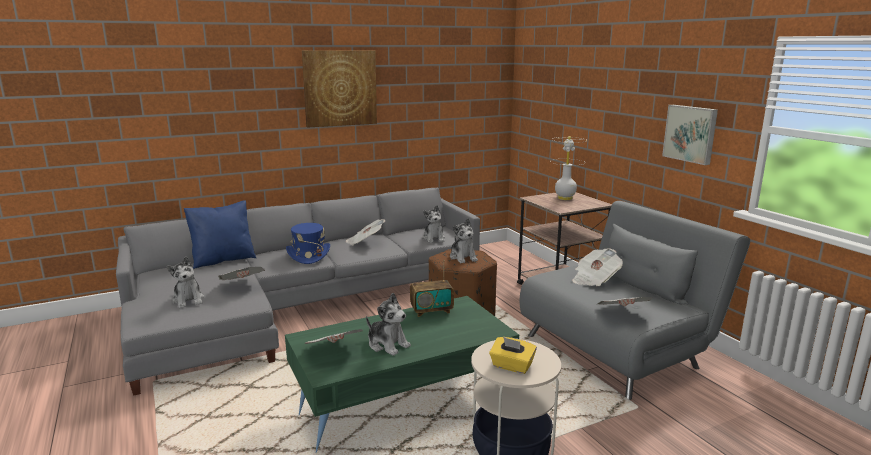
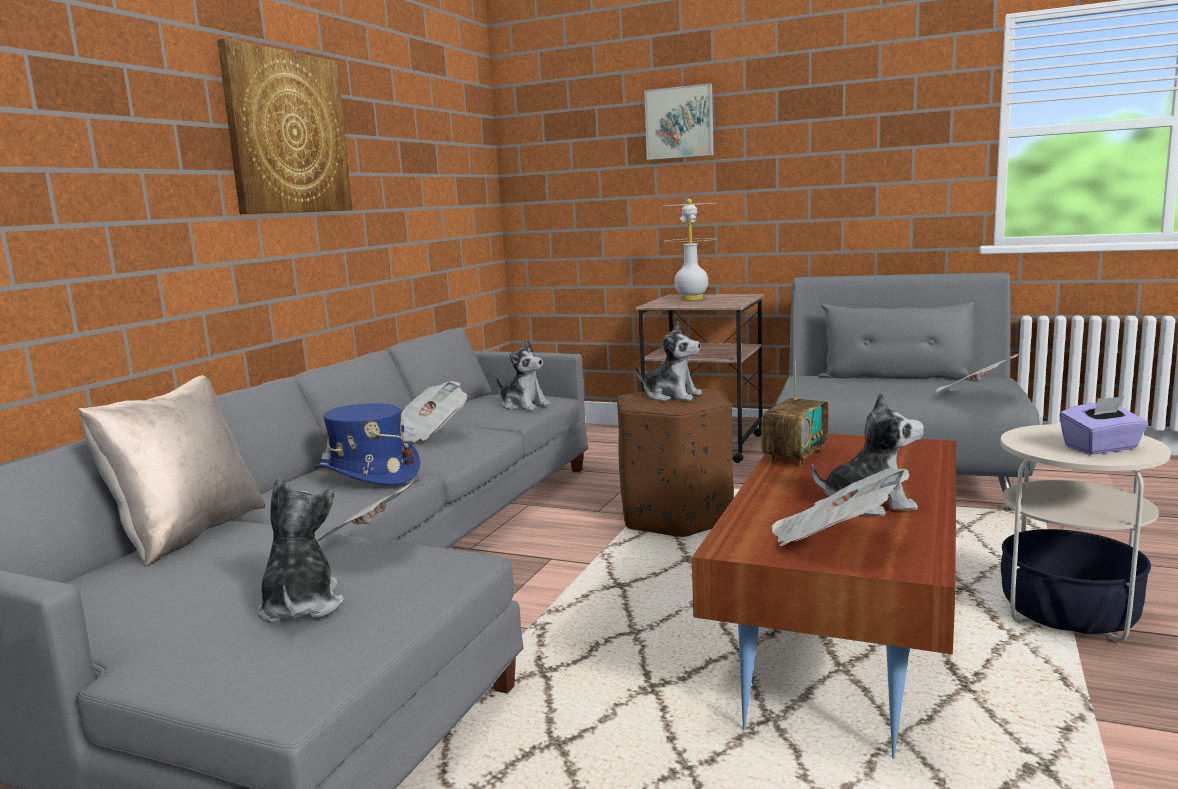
camera: 40 degrees left, 5 degrees down
plush toy [167,257,204,308] -> plush toy turned 120 degrees counterclockwise [257,477,344,623]
blue pillow [184,200,256,269] -> beige pillow [78,375,265,567]
green coffee table [285,296,519,453] -> brown coffee table [692,434,956,759]
yellow tissue box [489,337,537,374] -> purple tissue box [1059,396,1148,454]
newspaper [572,248,623,286] -> none
picture [662,105,718,165] -> picture moved to [644,83,714,160]

